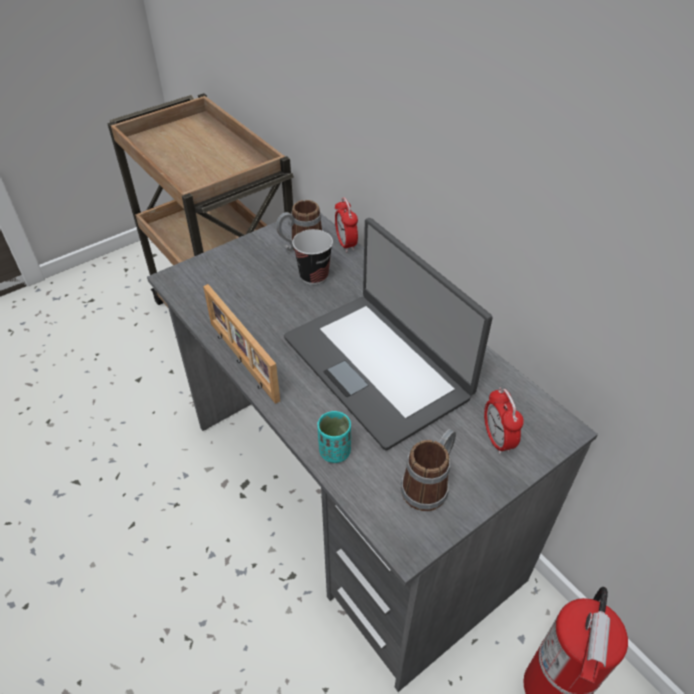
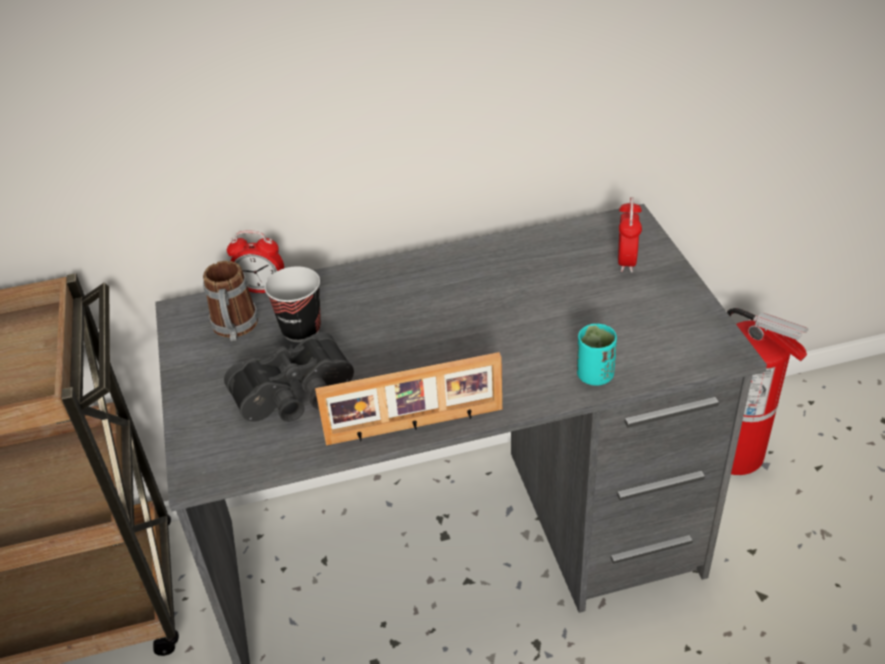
camera: 65 degrees left, 5 degrees down
laptop [284,218,493,451] -> none
mug [401,429,456,511] -> none
alarm clock [484,387,524,454] -> alarm clock turned 90 degrees counterclockwise [618,197,642,273]
none -> black binoculars [224,332,354,422]

